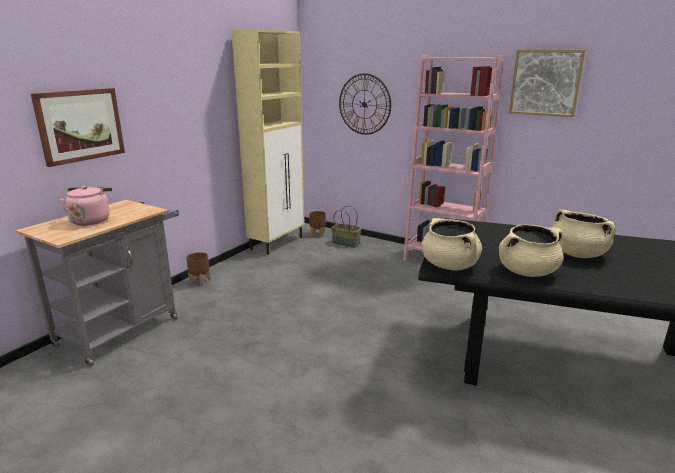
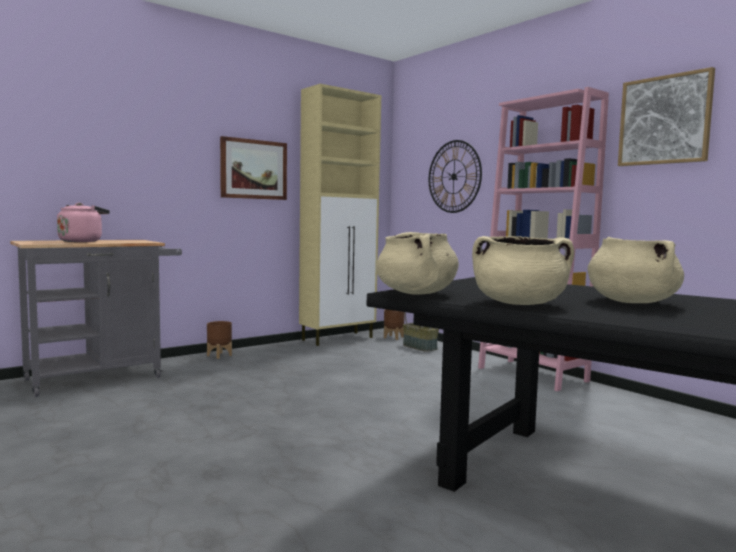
camera: 20 degrees right, 15 degrees down
picture [31,88,125,167] -> picture moved to [220,136,287,200]

